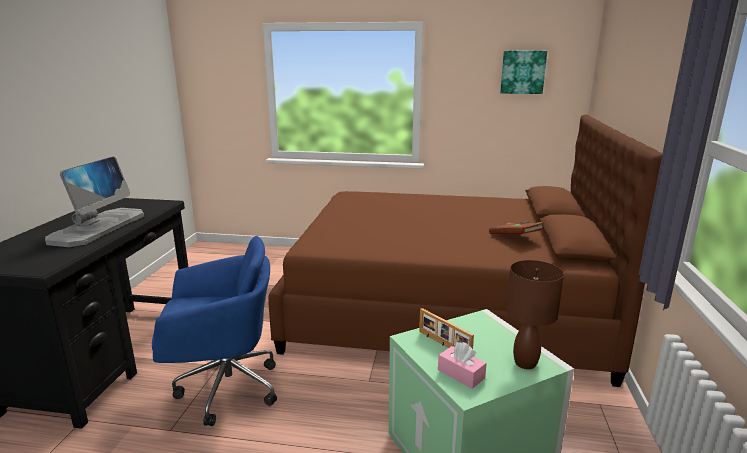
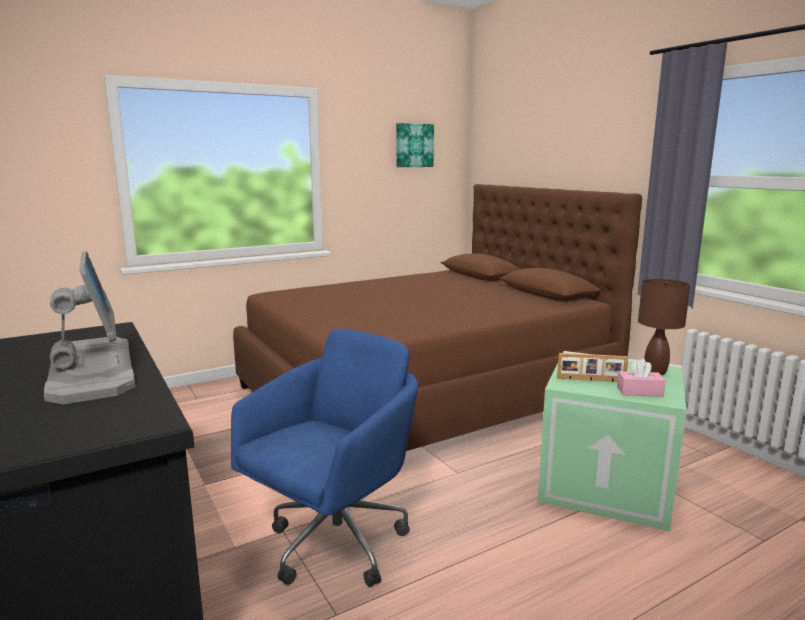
camera: 40 degrees left, 5 degrees down
brown book [489,222,544,234] -> none

